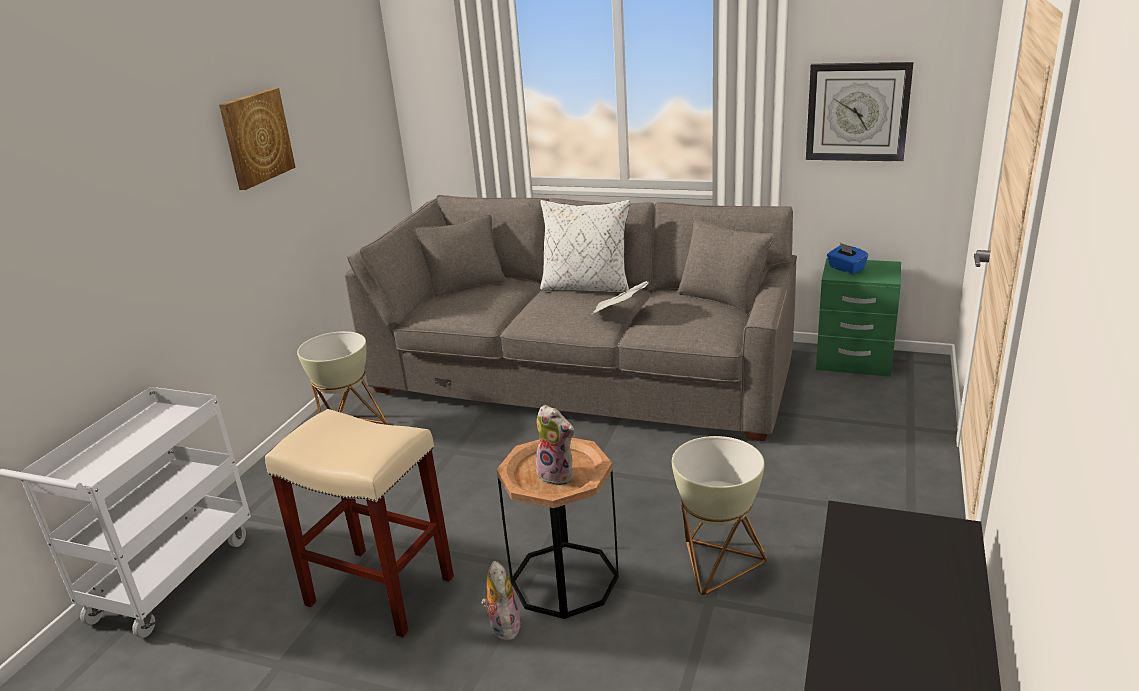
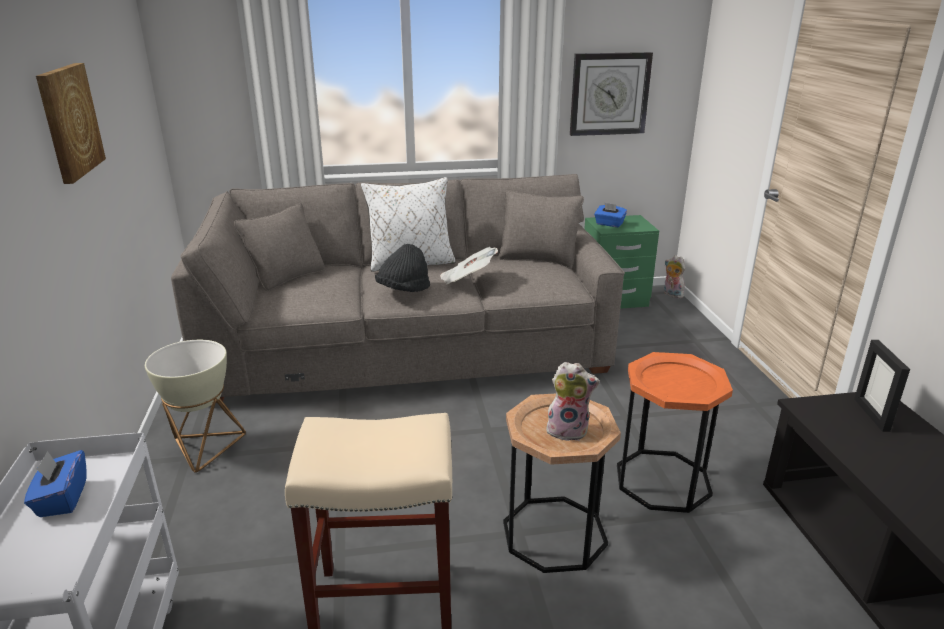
camera: 30 degrees left, 0 degrees up
plush toy [481,561,521,640] -> plush toy moved to [664,255,685,298]
planter [672,436,767,595] -> orange side table [617,352,733,513]
none -> blue tissue box [24,450,87,517]
none -> black hat [375,244,430,292]
none -> picture frame [854,340,910,432]

